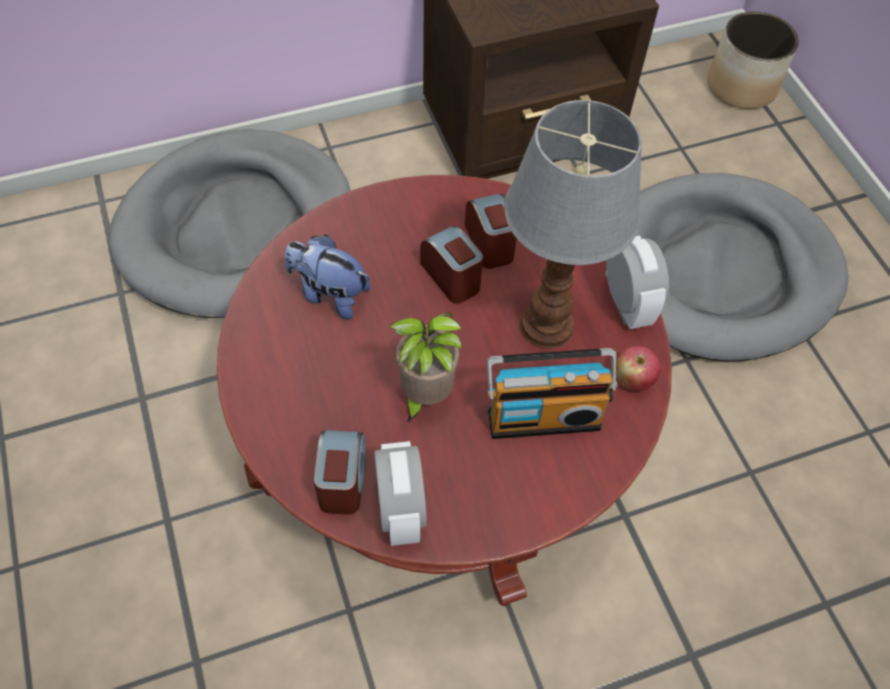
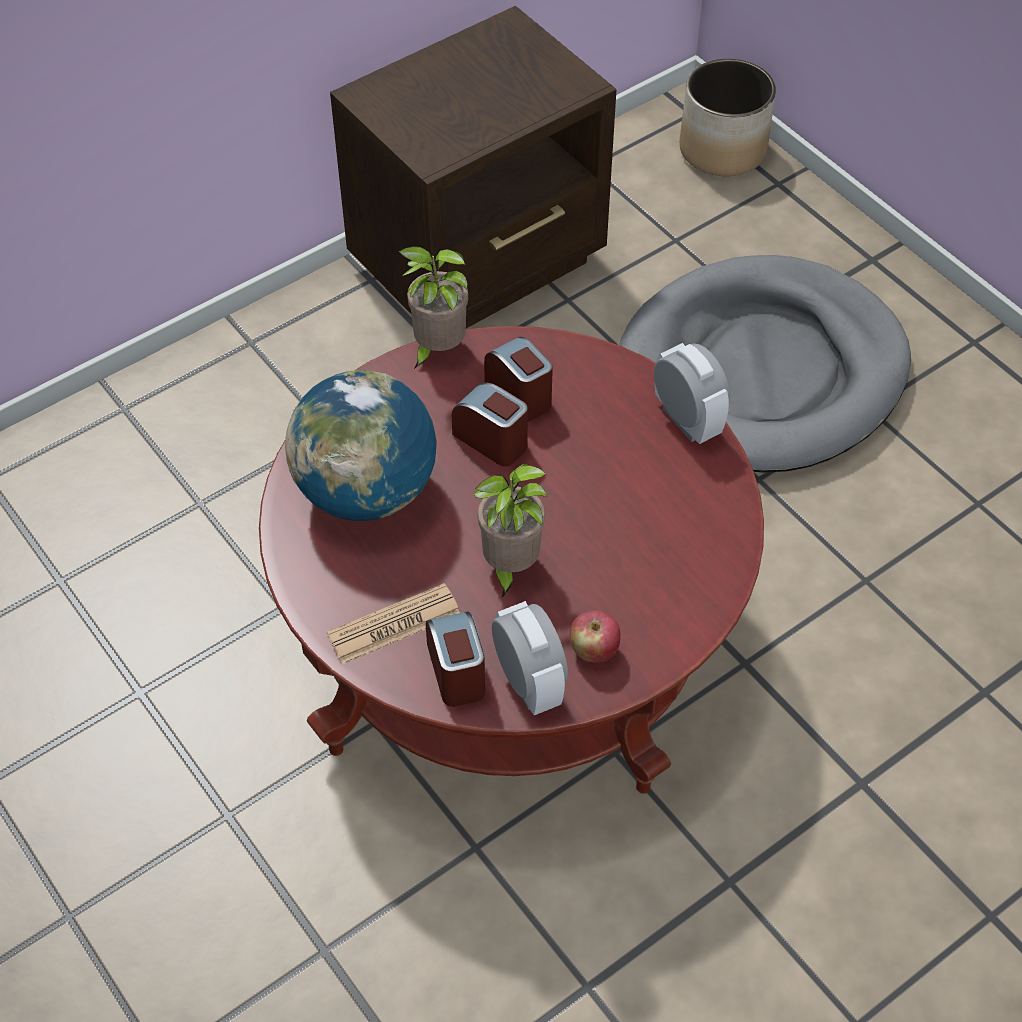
camera: 15 degrees left, 5 degrees down
grey dog bed [109,130,351,318] -> none
plush toy [285,235,371,319] -> globe [285,370,437,521]
radio [487,348,617,439] -> none
table lamp [504,100,642,349] -> none
apple [616,346,661,391] -> apple moved to [570,610,620,662]
none -> newspaper [327,583,460,664]
none -> potted plant [399,247,468,369]

